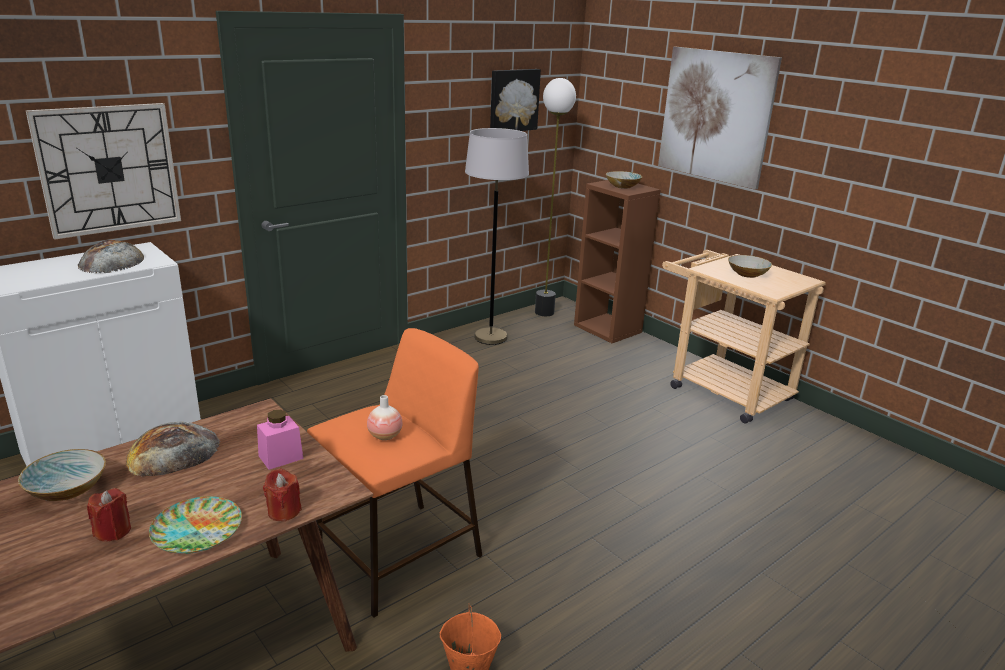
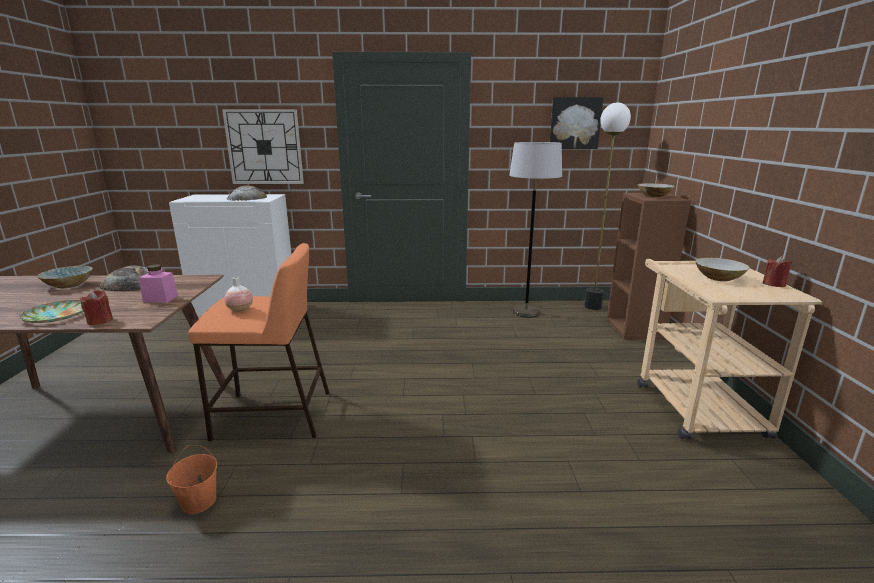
camera: 40 degrees right, 5 degrees down
red candle [87,488,131,542] -> red candle moved to [763,256,792,287]
picture [658,47,782,190] -> none

